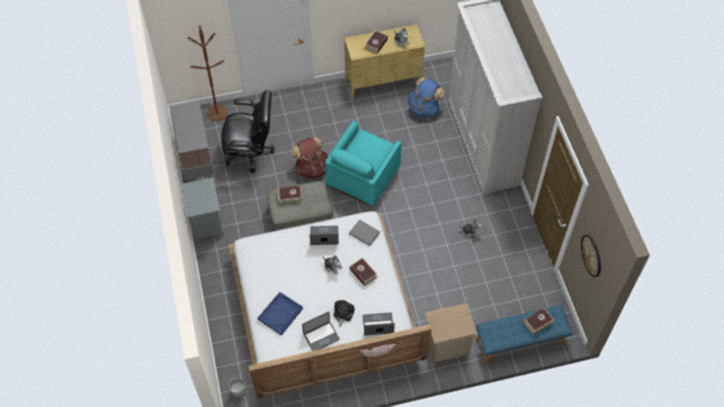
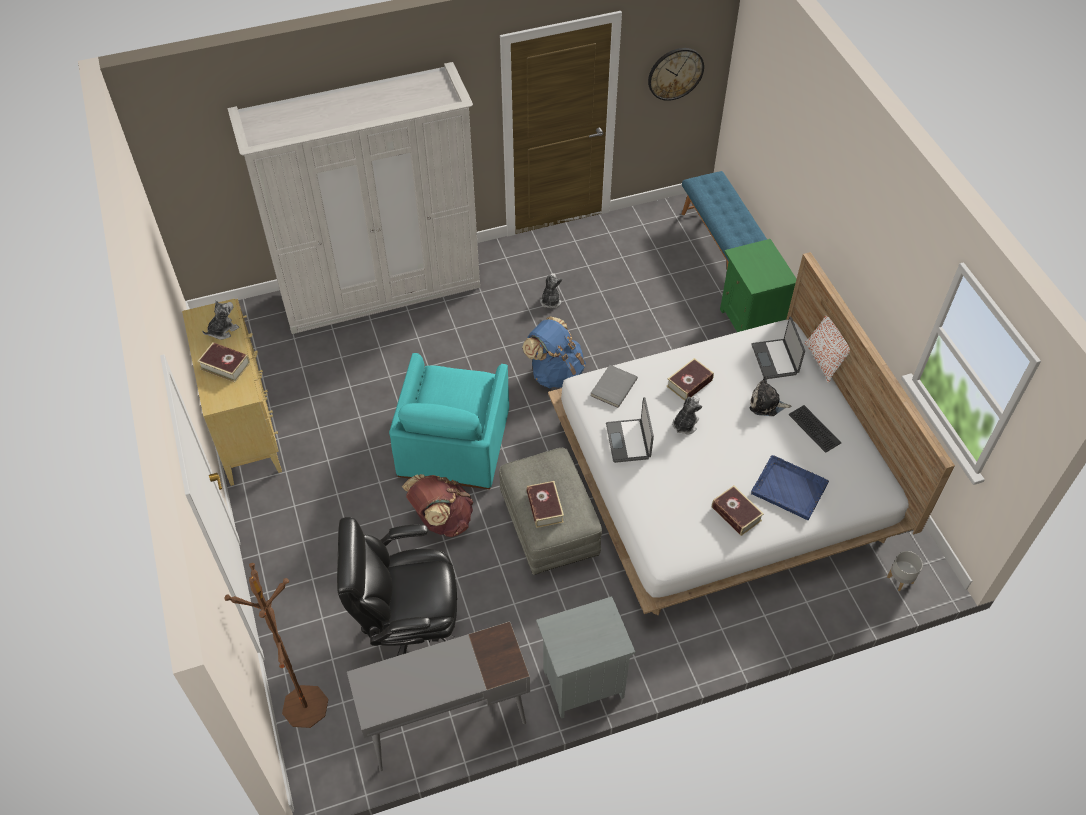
camera: 95 degrees left, 5 degrees down
black office chair [221,90,274,173] -> black office chair turned 90 degrees counterclockwise [337,517,457,656]
laptop [302,311,340,351] -> keyboard [788,405,841,453]
turquoise armchair [325,121,402,207] -> turquoise armchair turned 75 degrees clockwise [389,353,509,490]
blue backpack [408,77,445,118] -> blue backpack moved to [522,316,586,388]
beige nightstand [425,303,477,366] -> green nightstand [720,239,797,332]
book [523,308,554,335] -> book moved to [712,486,764,536]

